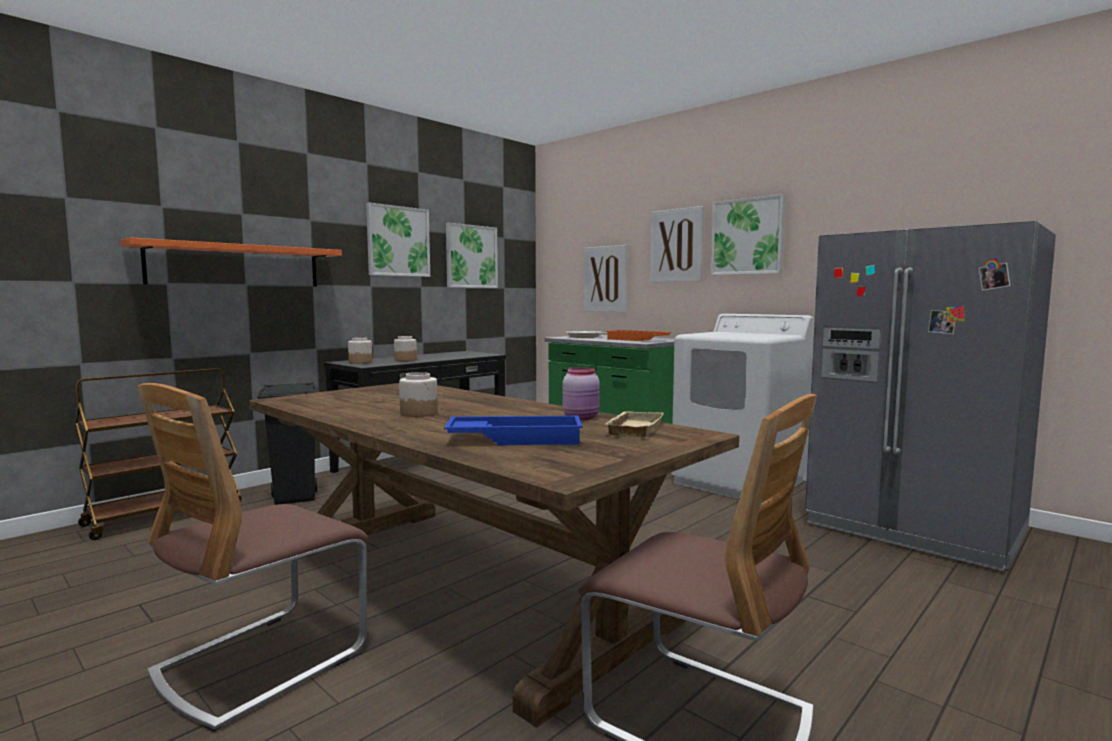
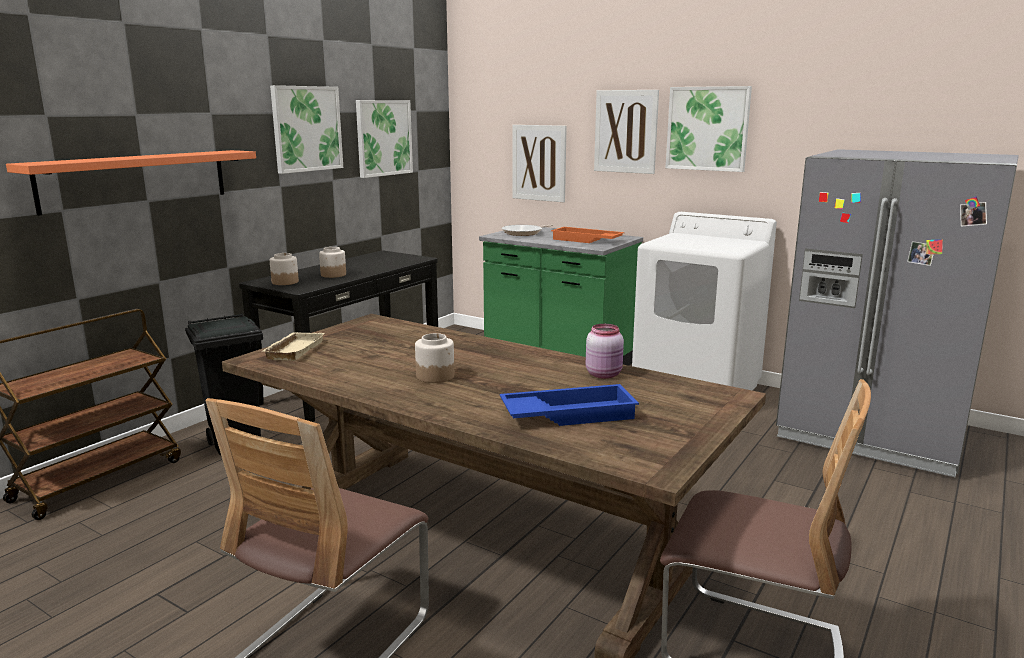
camera: 10 degrees left, 10 degrees up
beige tray [606,411,664,438] -> beige tray moved to [263,332,324,361]

